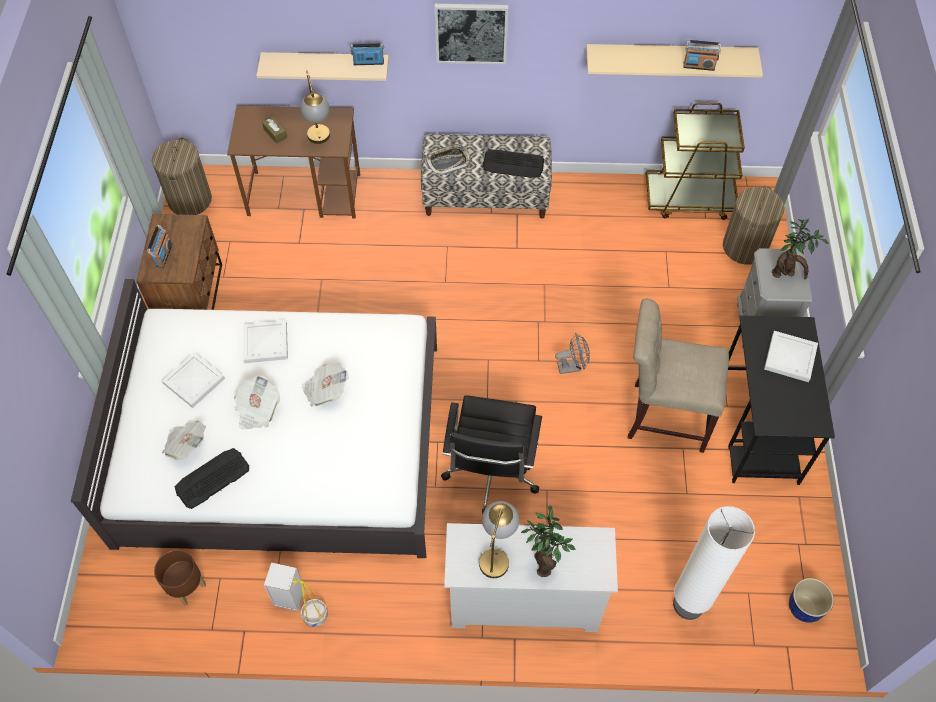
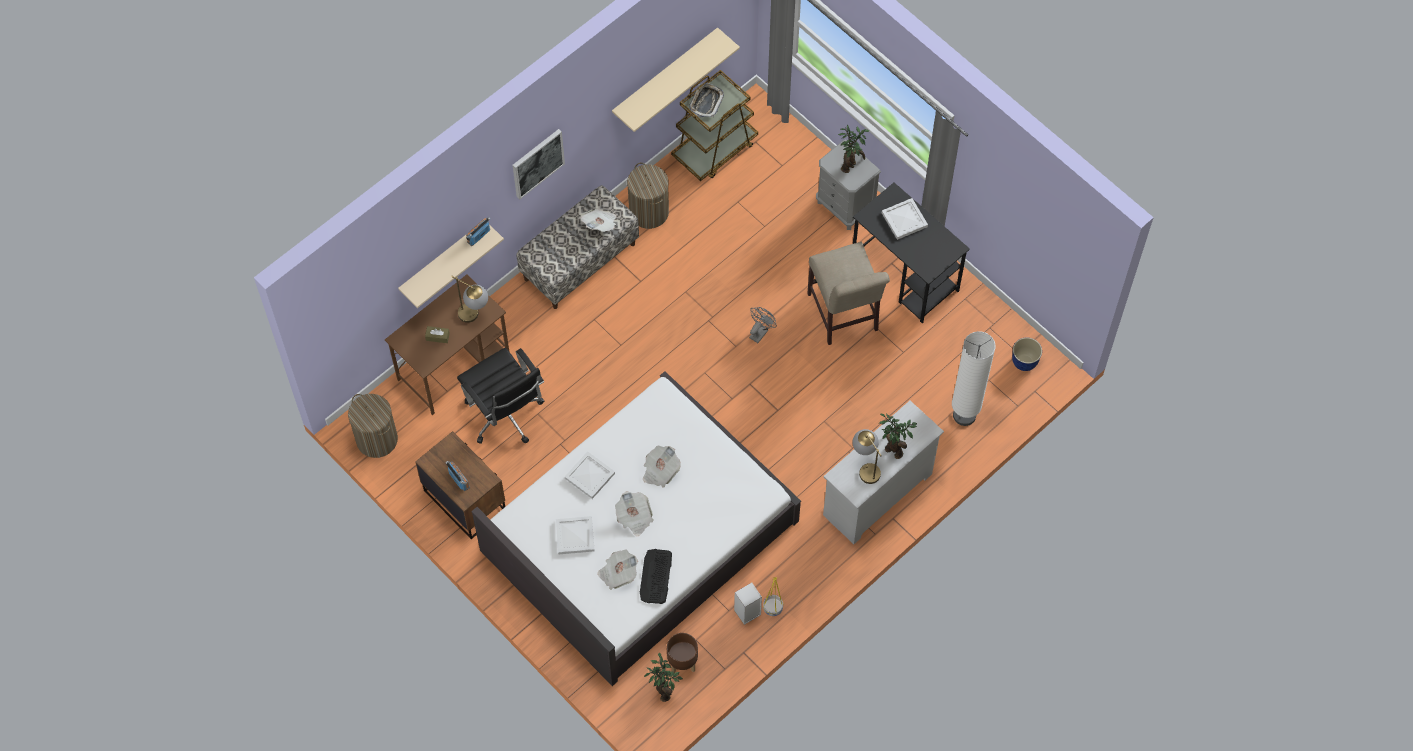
camera: 45 degrees left, 5 degrees up
tray [425,143,472,176] -> tray moved to [689,83,724,117]
black office chair [441,395,542,515] -> black office chair moved to [457,348,544,444]
keyboard [483,149,544,178] -> newspaper [581,209,617,232]
beige chair [628,299,729,453] -> beige chair turned 75 degrees counterclockwise [807,242,890,345]
radio [683,40,721,71] -> none
laundry basket [723,186,785,265] -> laundry basket moved to [627,162,669,229]
none -> potted plant [644,653,683,702]

